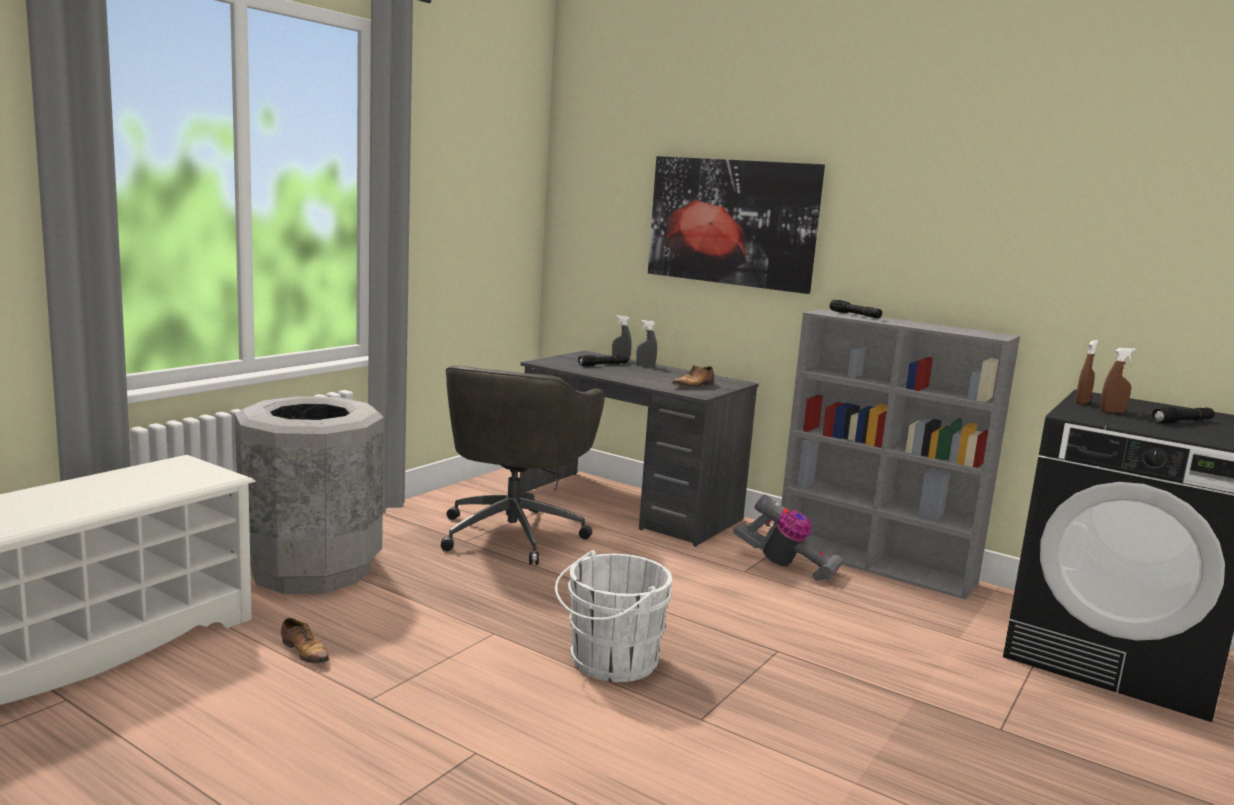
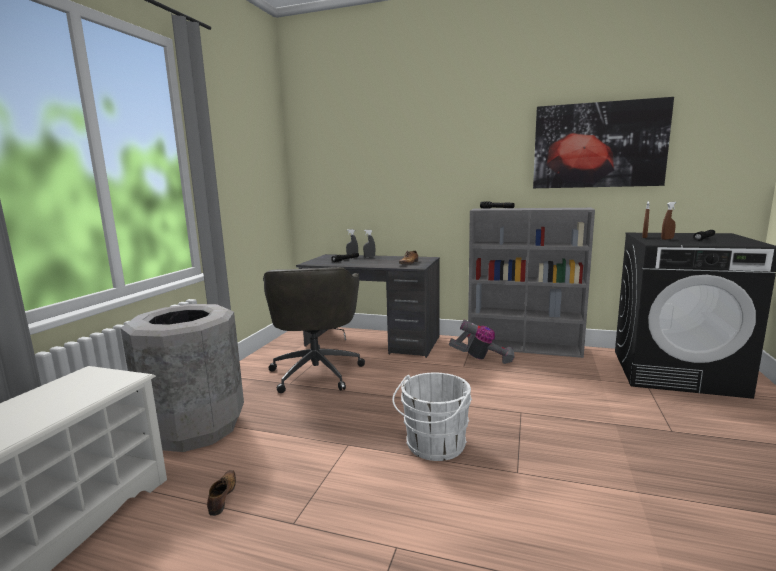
camera: 15 degrees left, 0 degrees up
shoe [281,618,329,663] -> shoe turned 120 degrees counterclockwise [207,470,236,516]
picture [648,156,825,294] -> picture moved to [533,97,674,188]

